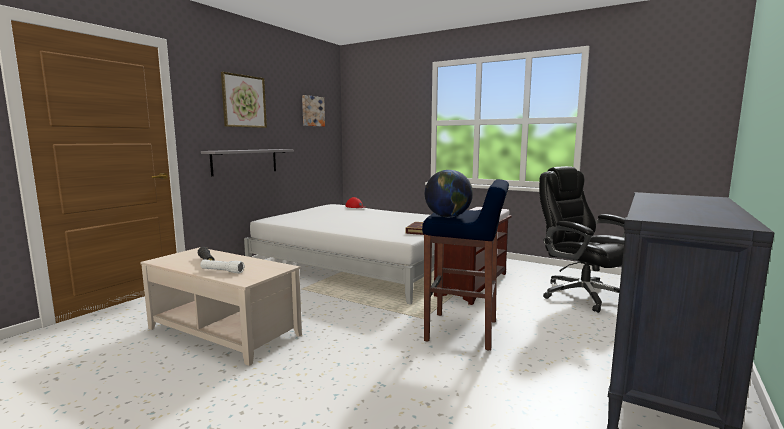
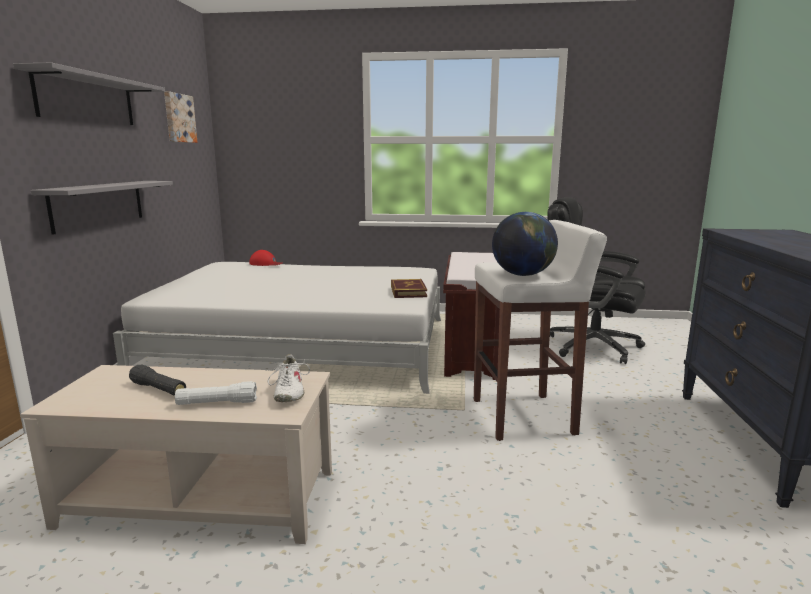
camera: 25 degrees left, 5 degrees up
picture [221,72,267,128] -> grey shelf [13,62,165,125]
blue stool [422,179,509,350] -> white stool [474,220,607,441]
none -> white shoe [265,354,310,402]

